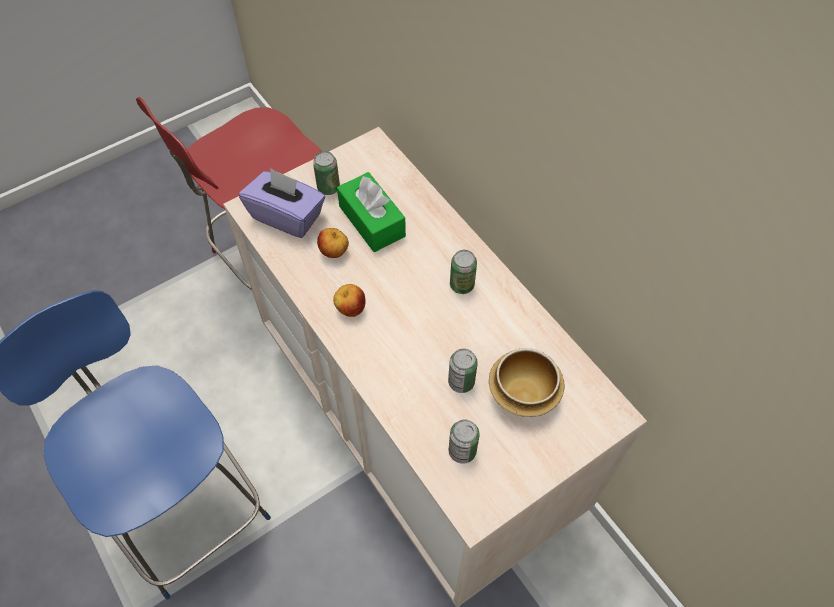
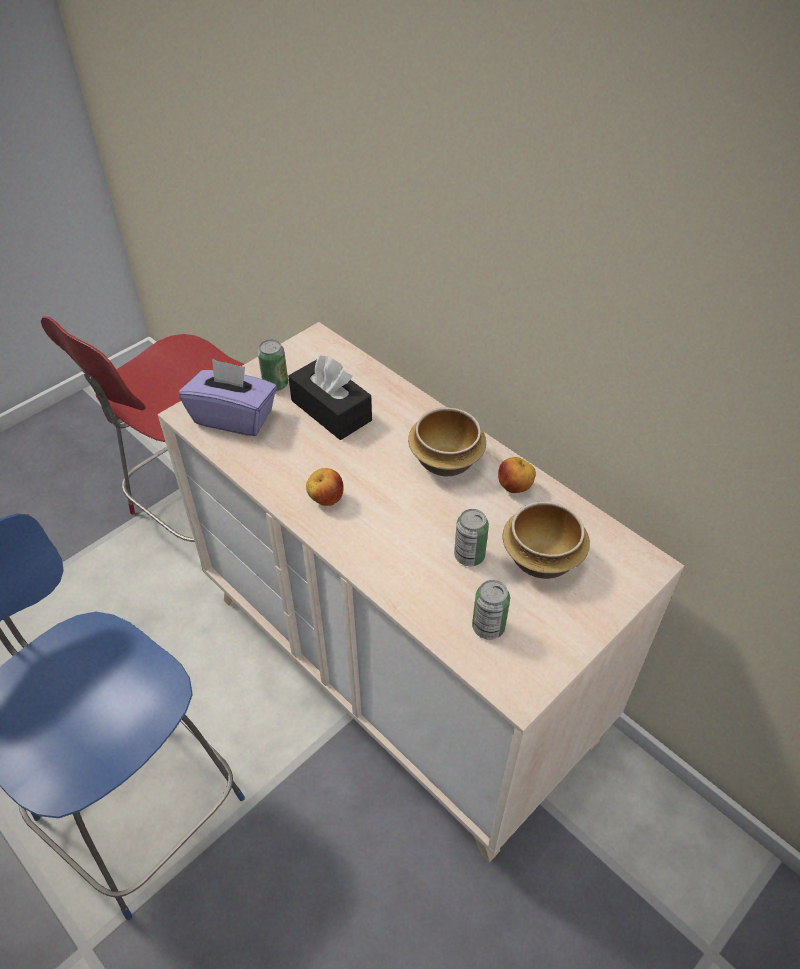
camera: 10 degrees left, 10 degrees down
apple [317,228,349,258] -> apple moved to [498,457,536,493]
green tissue box [337,172,406,252] -> black tissue box [288,355,372,440]
can [450,250,477,294] -> bowl [408,407,486,476]

